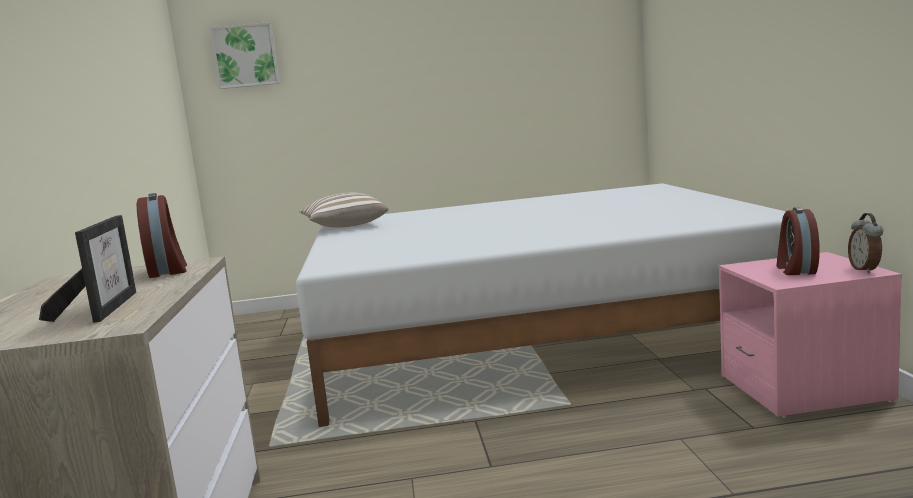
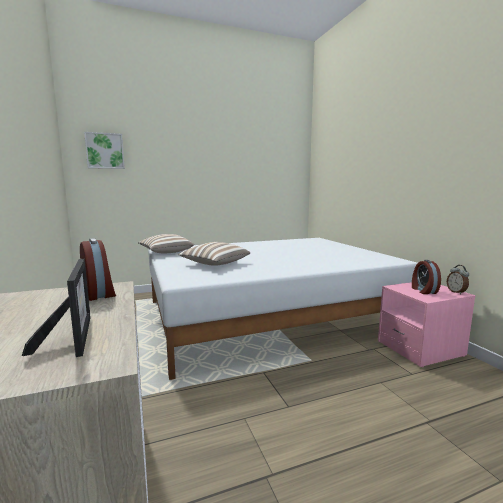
camera: 15 degrees left, 0 degrees up
none -> pillow [178,242,250,266]

